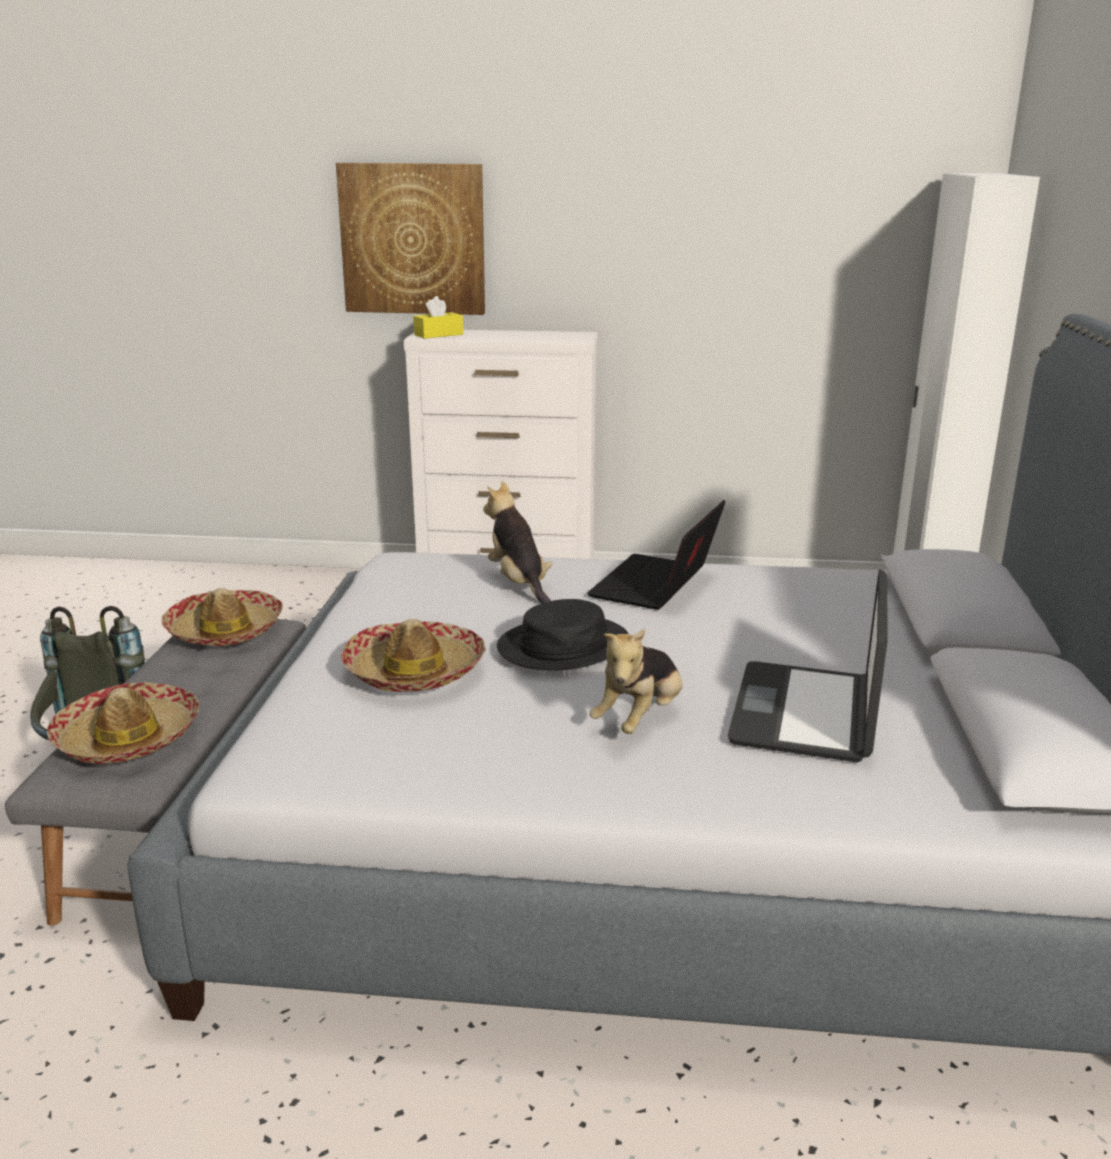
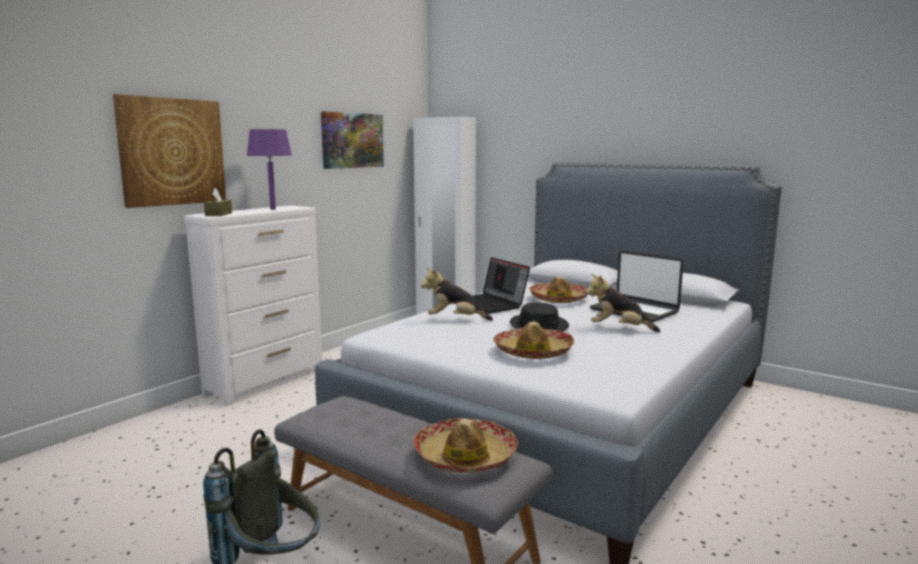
camera: 60 degrees left, 10 degrees down
hat [162,588,283,646] -> hat moved to [529,276,587,303]
yellow tissue box [413,296,463,339] -> brown tissue box [204,188,232,216]
plush toy [589,629,683,734] -> plush toy turned 135 degrees clockwise [585,274,661,332]
none -> purple table lamp [247,129,292,210]
none -> picture [321,111,384,169]

